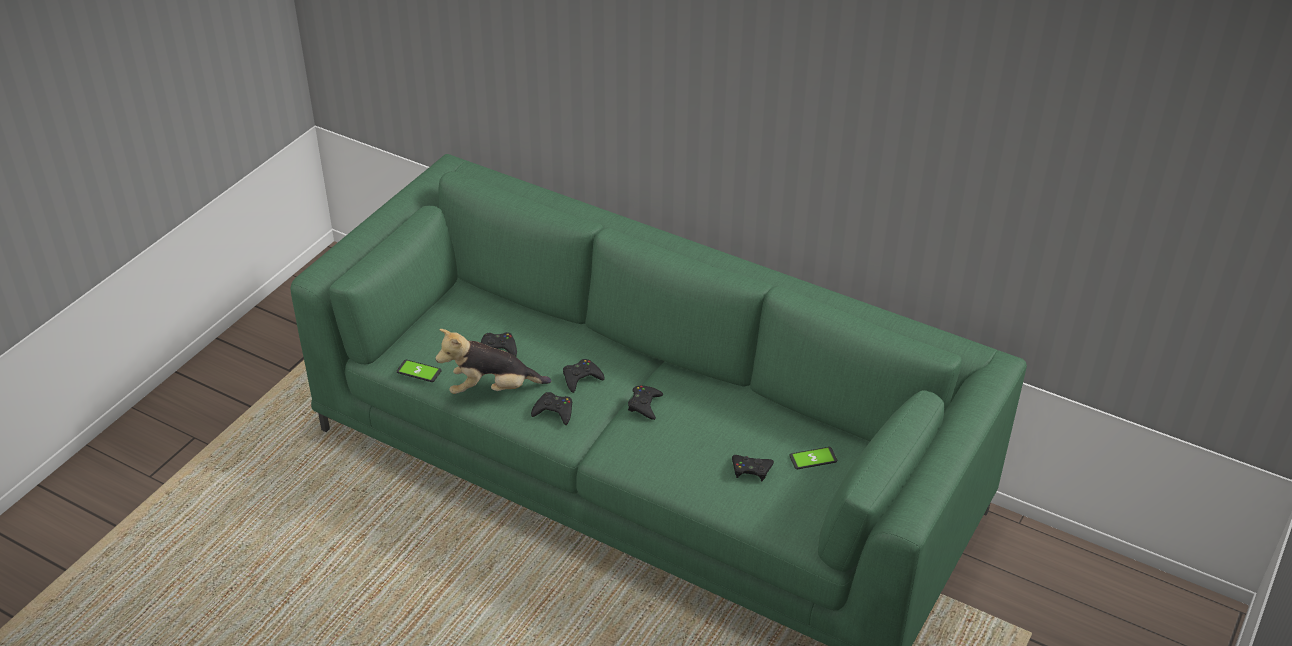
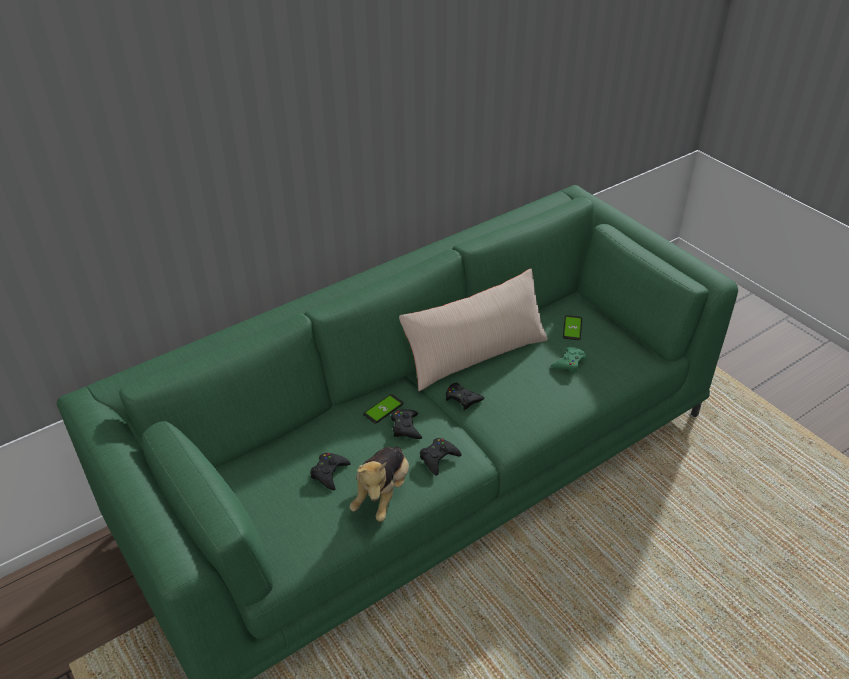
camera: 65 degrees left, 0 degrees up
phone [396,360,442,382] -> phone moved to [363,394,404,423]
black game controller [732,455,774,482] -> green game controller [551,347,587,373]
none -> beige pillow [399,268,548,391]

